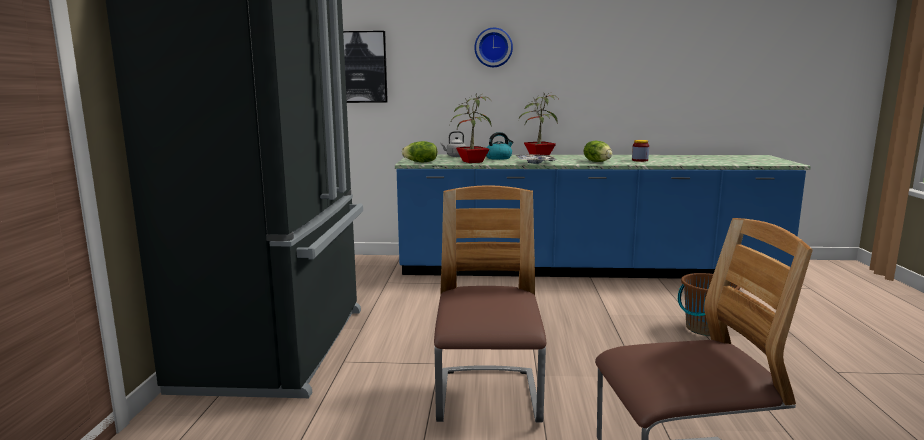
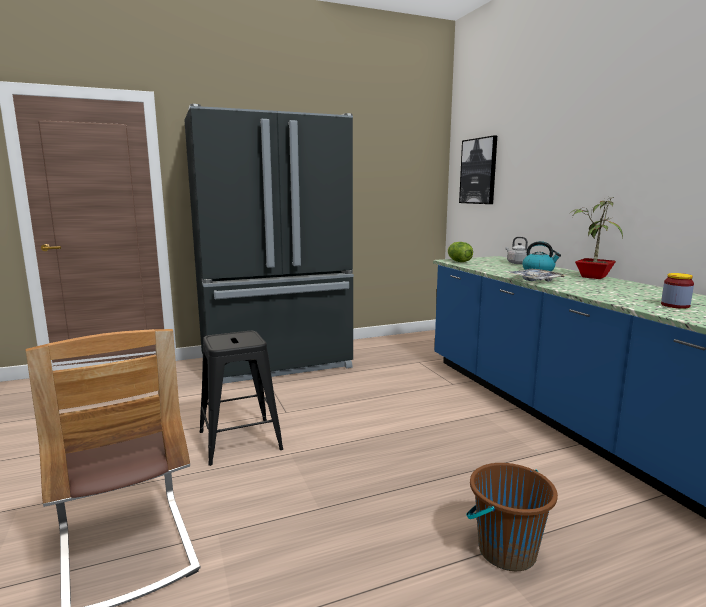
camera: 65 degrees right, 0 degrees up
chair [434,185,546,422] -> black stool [200,331,283,466]
potted plant [450,93,491,163] -> none
wall clock [474,28,513,67] -> none
lettuce [584,141,612,162] -> none

